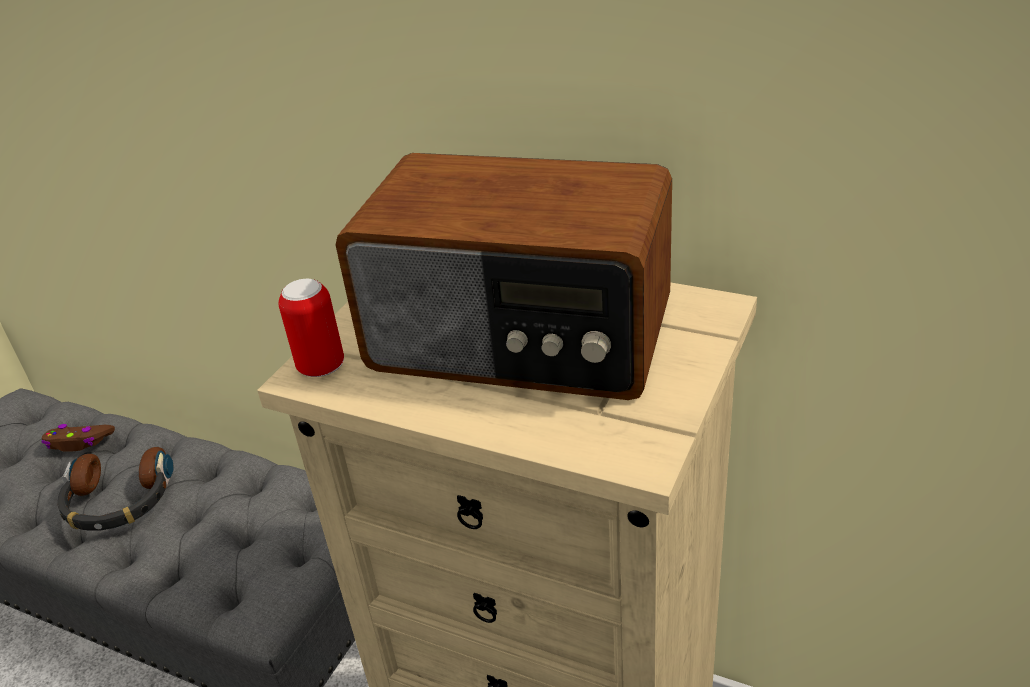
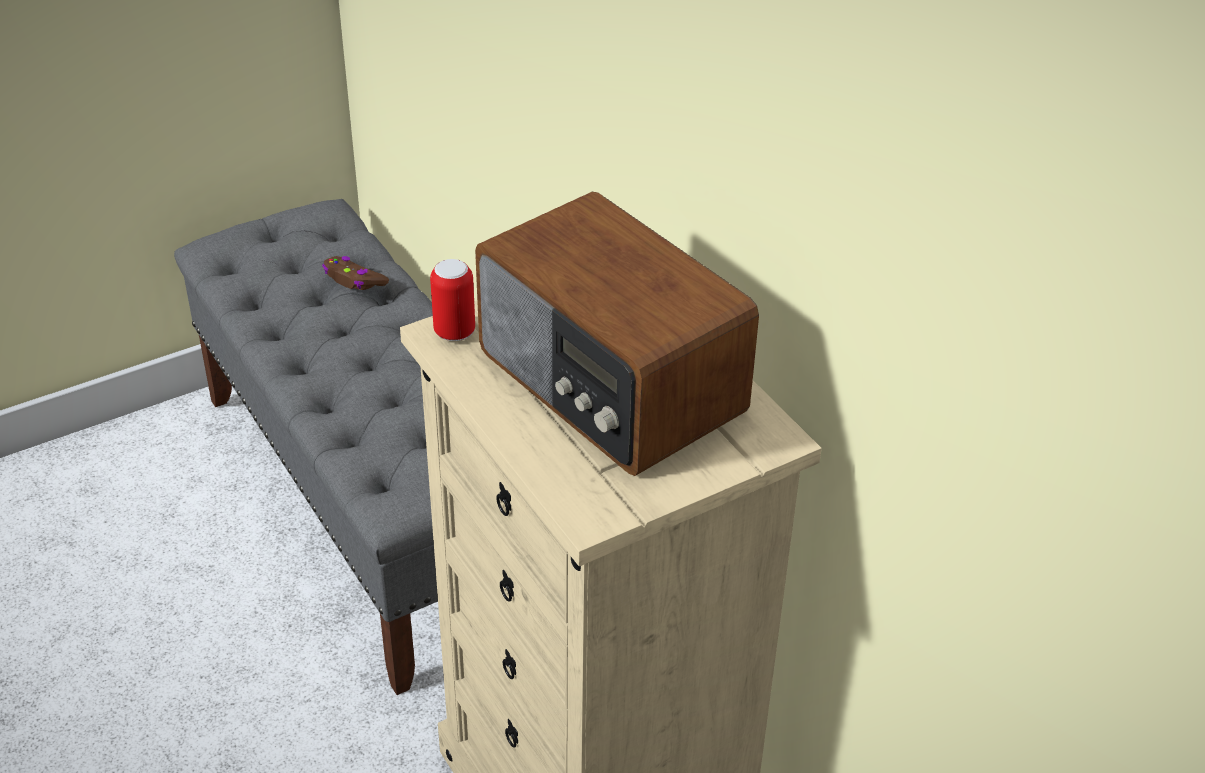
camera: 30 degrees right, 5 degrees up
headphones [57,447,174,531] -> none

